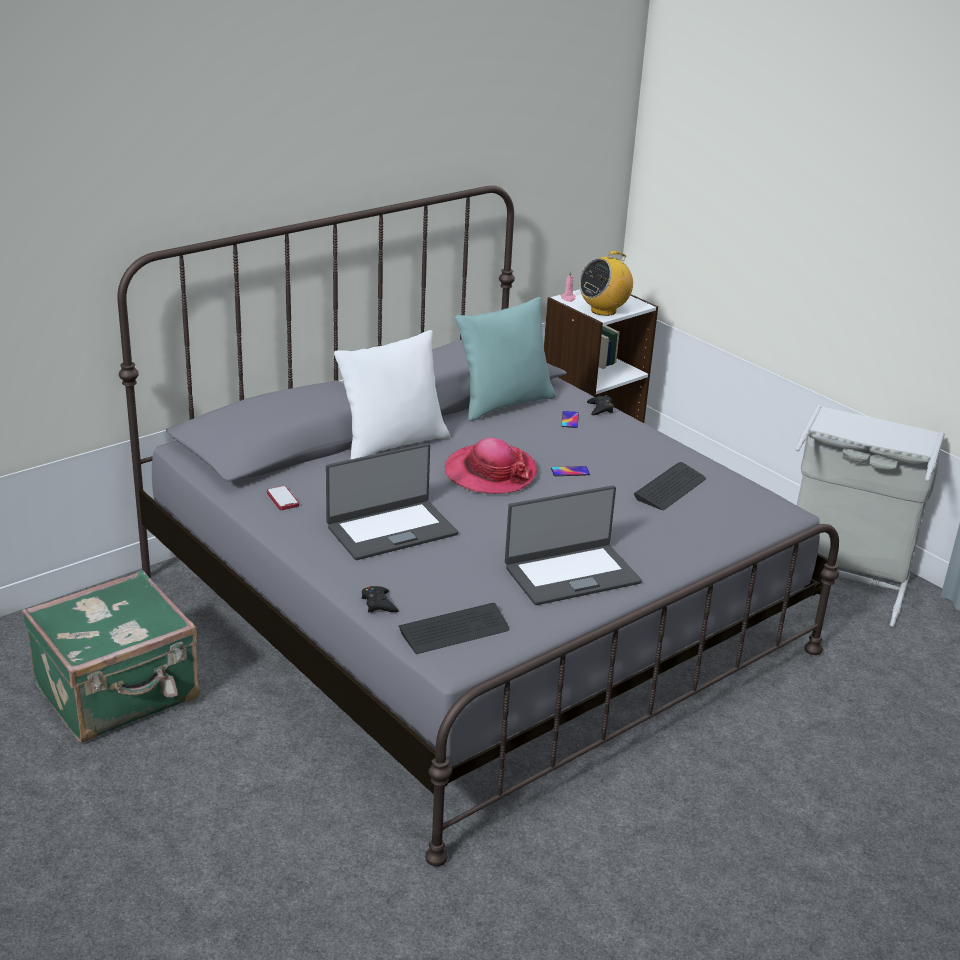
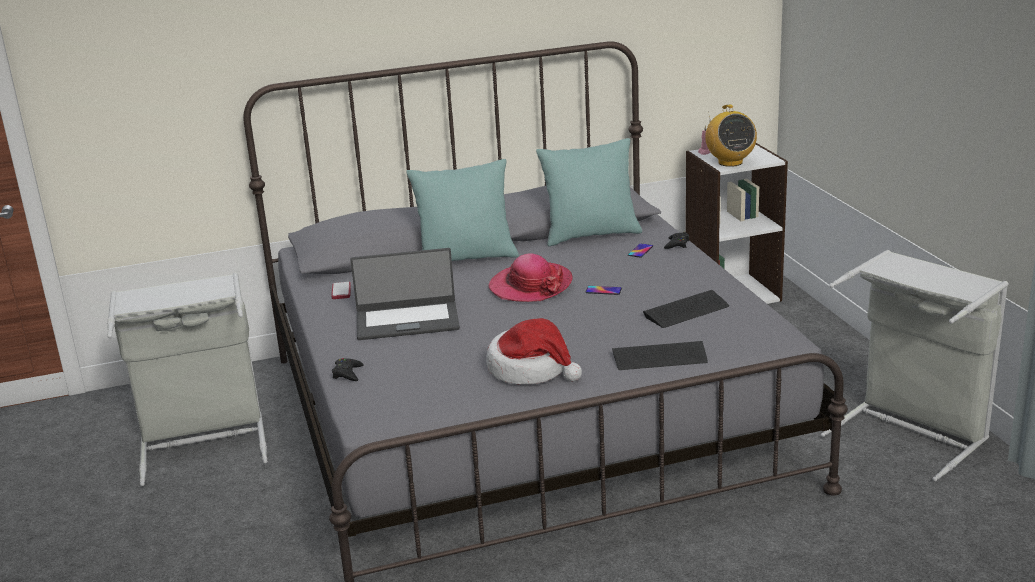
camera: 25 degrees right, 5 degrees down
green suitcase [22,570,200,742] -> grey laundry basket [107,273,267,486]
white pillow [334,330,450,460] -> turquoise pillow [406,159,519,261]
keyboard [399,603,509,654] -> keyboard moved to [612,341,708,370]
laptop [505,485,642,605] -> hat [486,318,582,385]
radio [579,251,633,316] -> radio turned 90 degrees counterclockwise [705,104,757,167]

